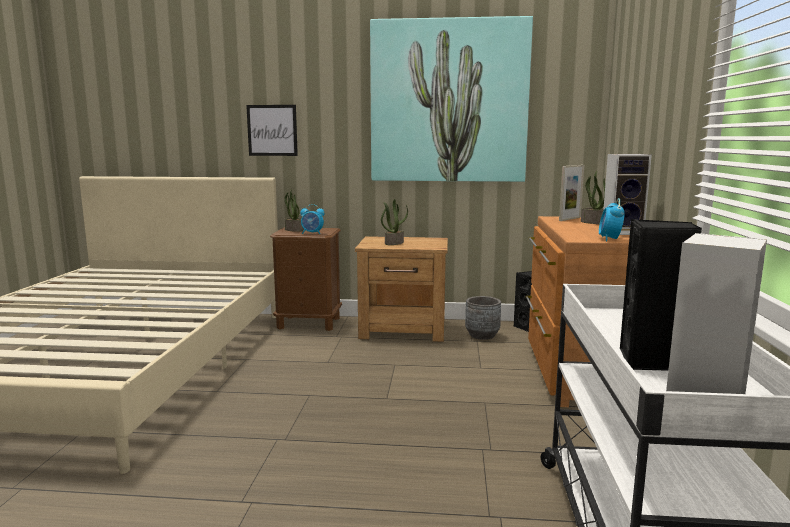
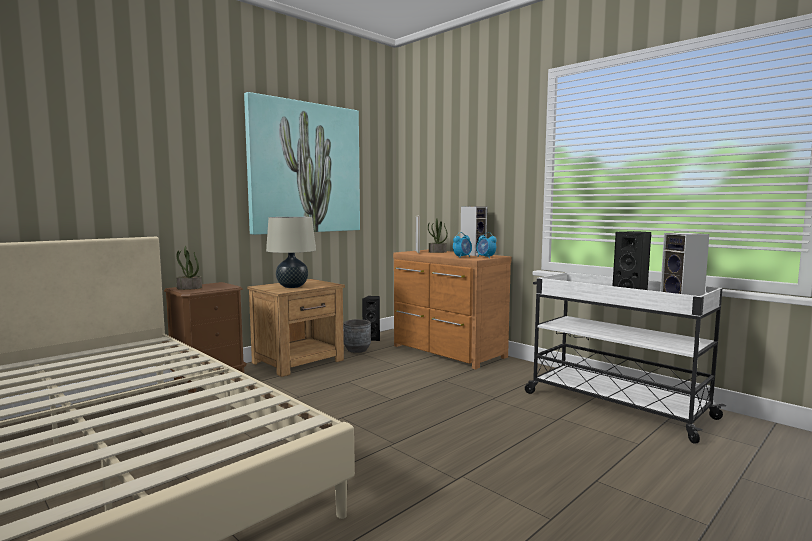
camera: 50 degrees left, 5 degrees down
picture [246,105,298,156] -> none
alarm clock [300,204,325,234] -> alarm clock moved to [453,232,472,258]
potted plant [381,199,408,245] -> beige table lamp [266,217,316,288]

